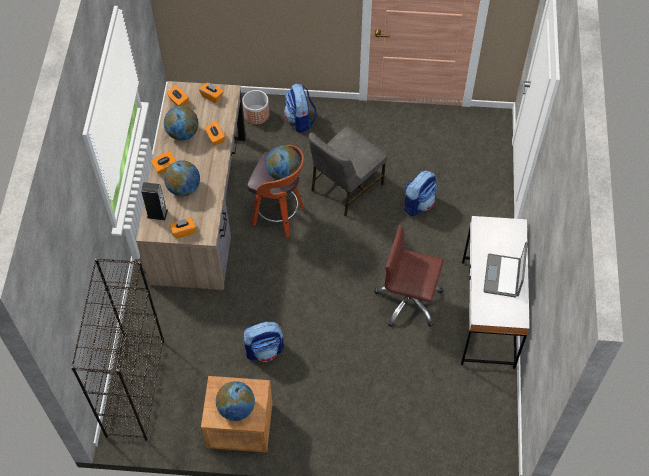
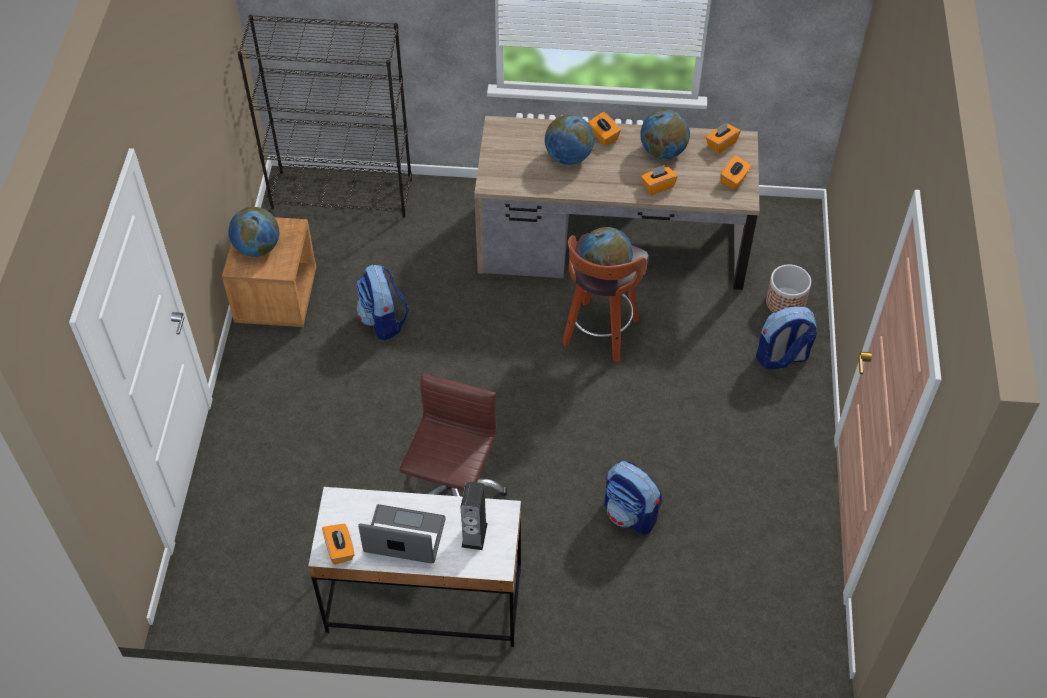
camera: 90 degrees right, 5 degrees down
speaker [141,182,168,220] -> speaker moved to [460,481,488,550]
orange tissue box [170,218,196,238] -> orange tissue box moved to [322,524,354,565]
grey chair [309,126,388,217] -> none

